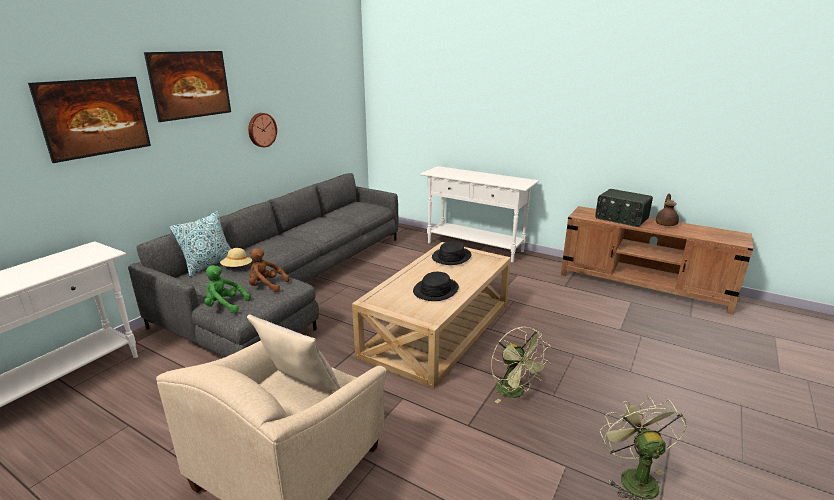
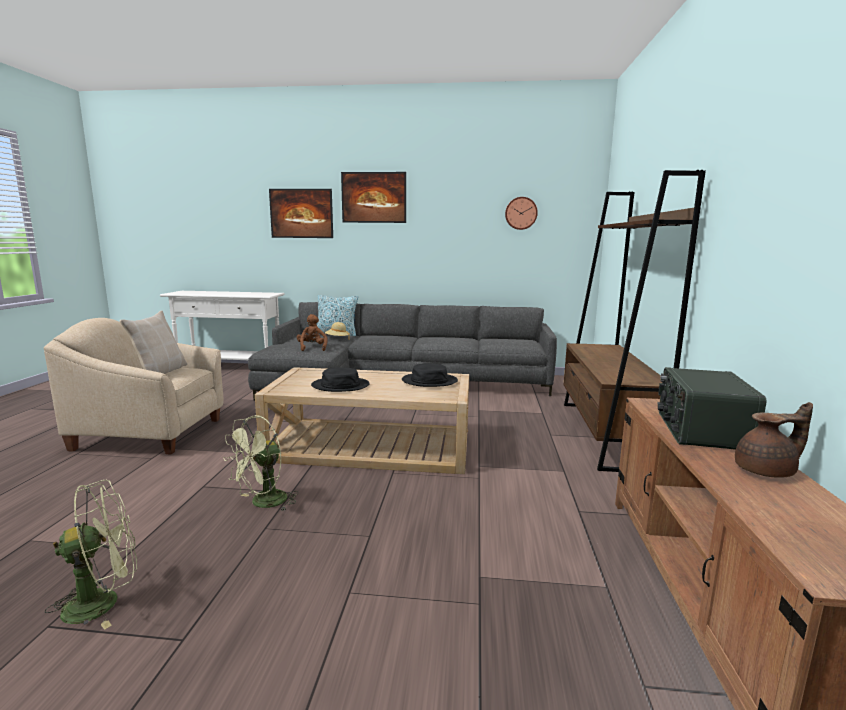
camera: 65 degrees right, 10 degrees down
green plush toy [205,265,251,313] -> none
wall clock [248,113,277,147] -> wall clock moved to [505,197,538,230]
white console table [420,166,539,262] -> brown bookcase [564,170,706,472]

